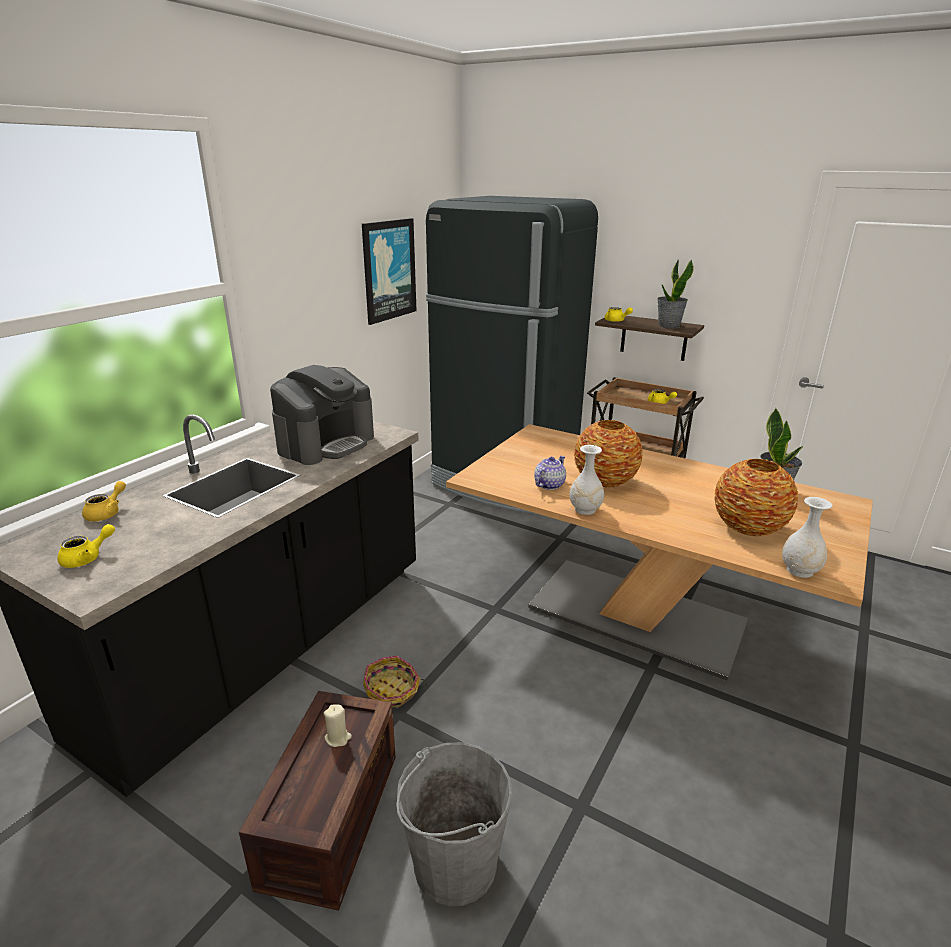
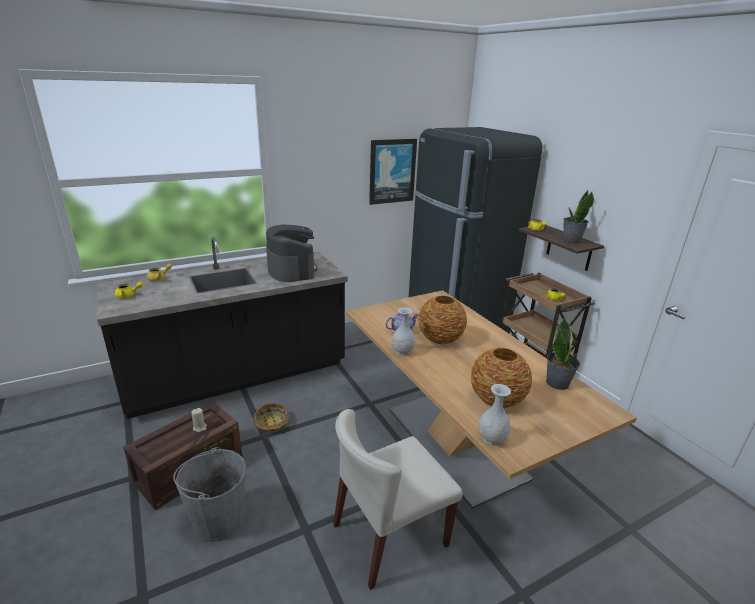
camera: 30 degrees right, 0 degrees up
coffee machine [270,365,374,465] -> coffee machine turned 90 degrees counterclockwise [266,224,317,282]
none -> beige chair [333,409,463,590]

